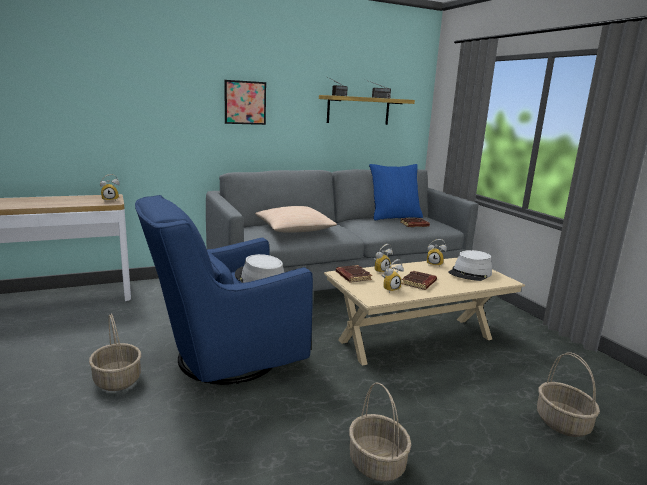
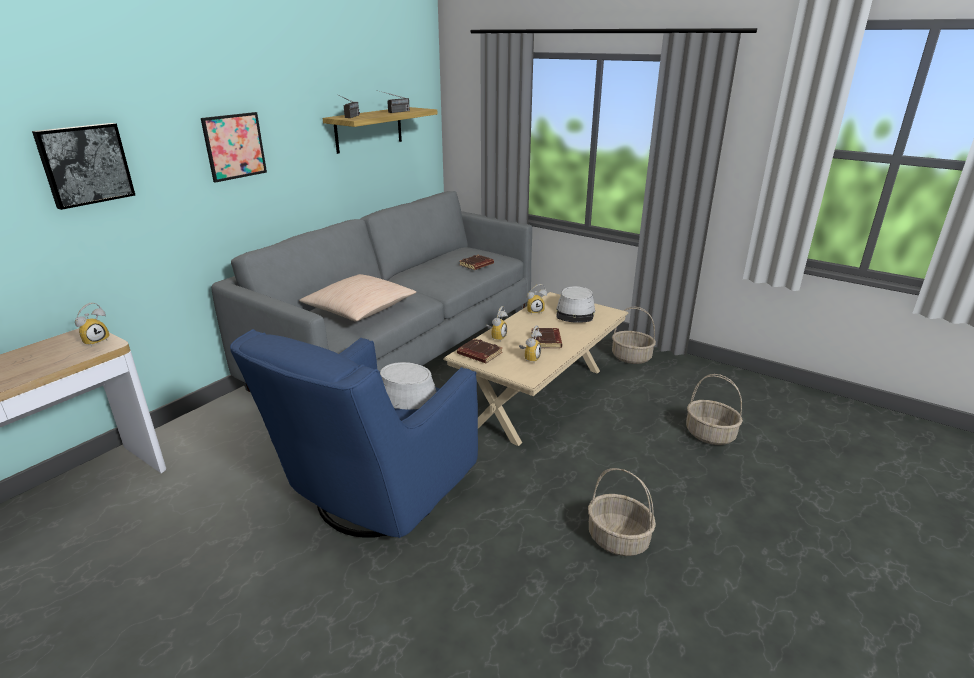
camera: 30 degrees left, 10 degrees up
basket [89,313,141,391] -> basket moved to [612,307,656,364]
blue pillow [369,164,423,220] -> none
none -> picture [32,123,135,210]

